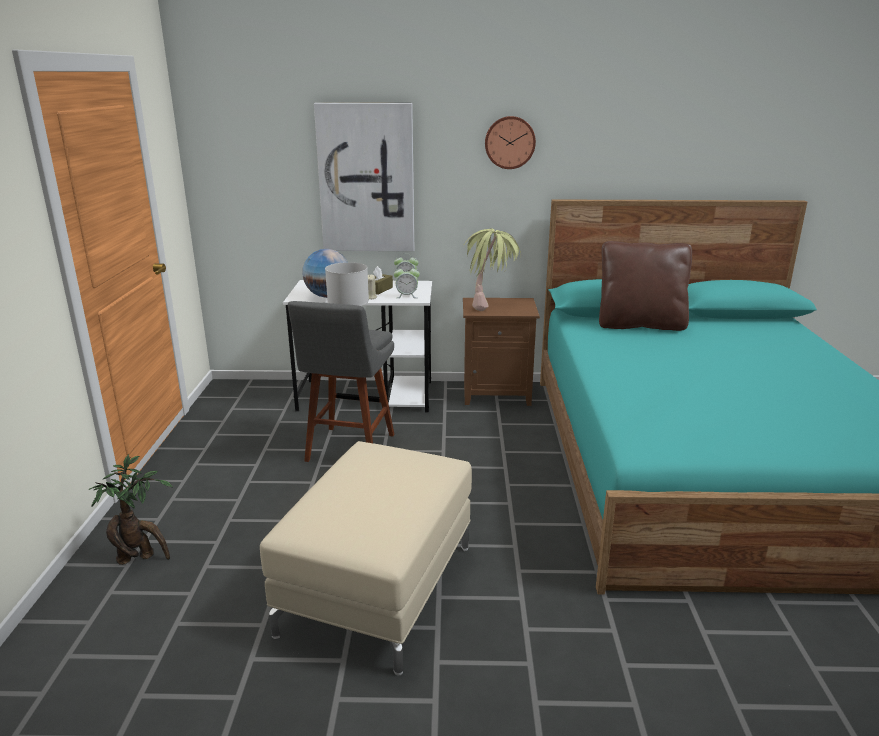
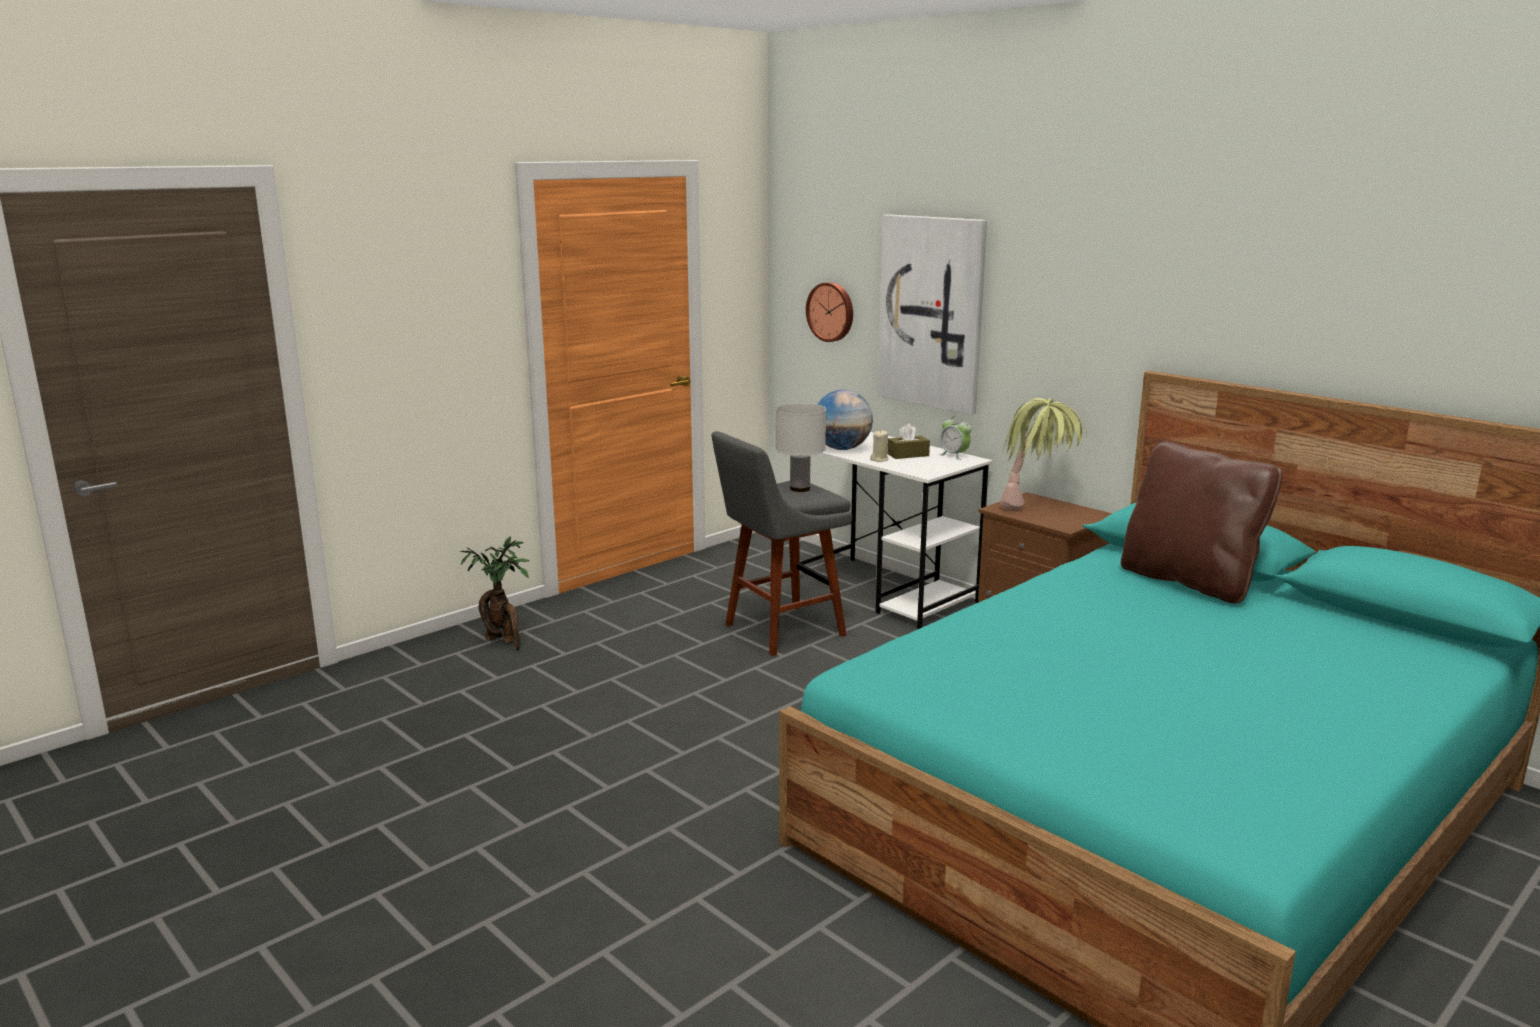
camera: 45 degrees right, 5 degrees down
beige ottoman [260,441,472,675] -> none
alarm clock [394,269,420,298] -> none
wall clock [485,116,536,169] -> wall clock moved to [806,282,853,342]

